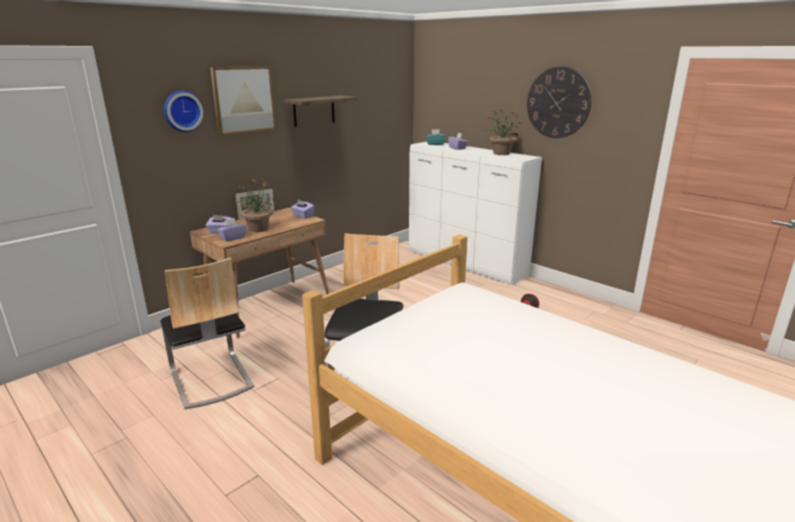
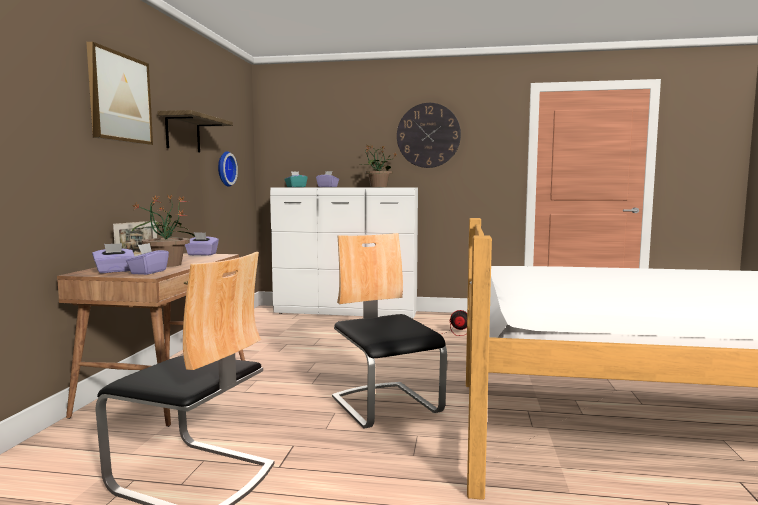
camera: 35 degrees left, 15 degrees down
wall clock [164,91,203,132] -> wall clock moved to [218,151,238,187]

